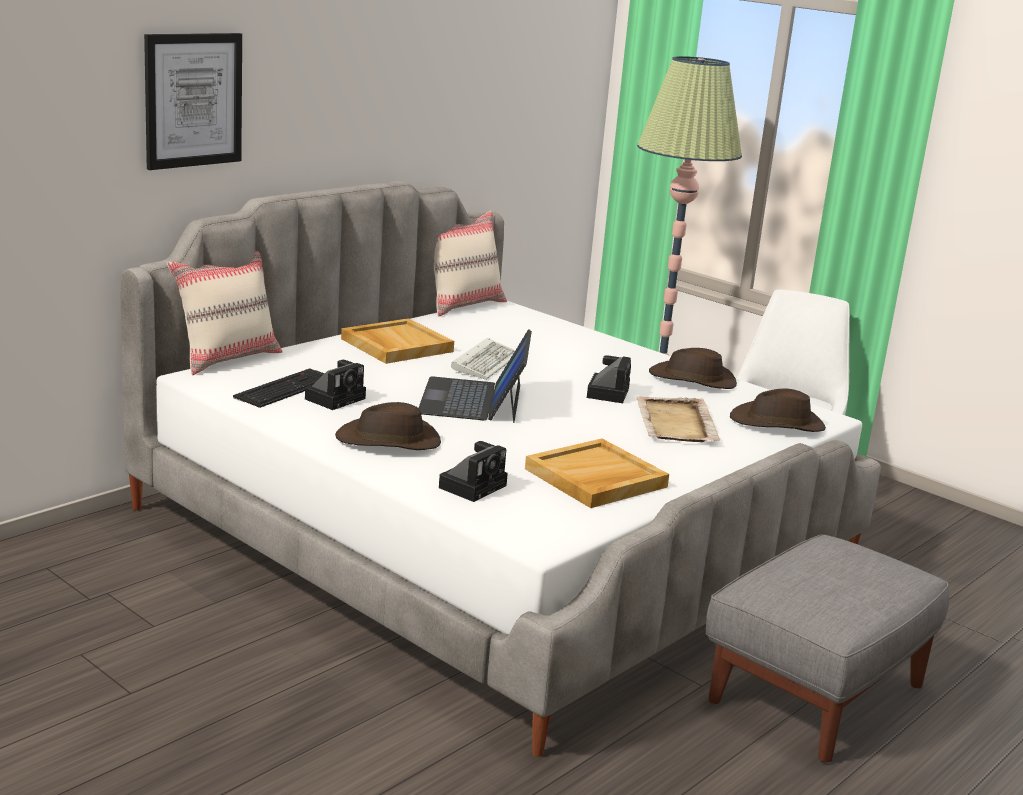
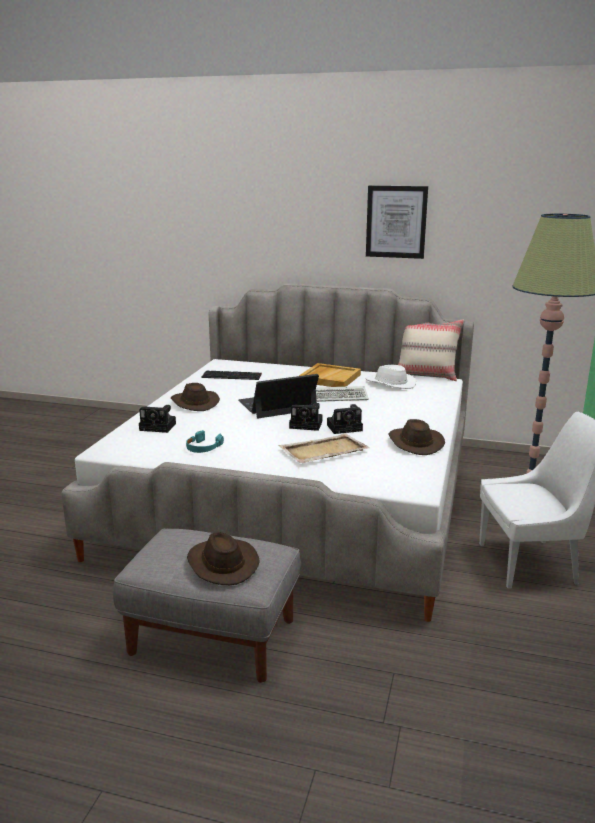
camera: 65 degrees right, 0 degrees up
picture [144,33,242,170] -> picture moved to [366,185,428,259]
beige pillow [167,251,283,375] -> none
camera [305,360,366,410] -> camera moved to [289,403,322,431]
beige tray [525,439,669,508] -> turquoise headphones [186,430,224,453]
brown hat [730,389,826,432] -> brown hat moved to [187,532,260,585]
none -> white hat [366,365,416,389]

